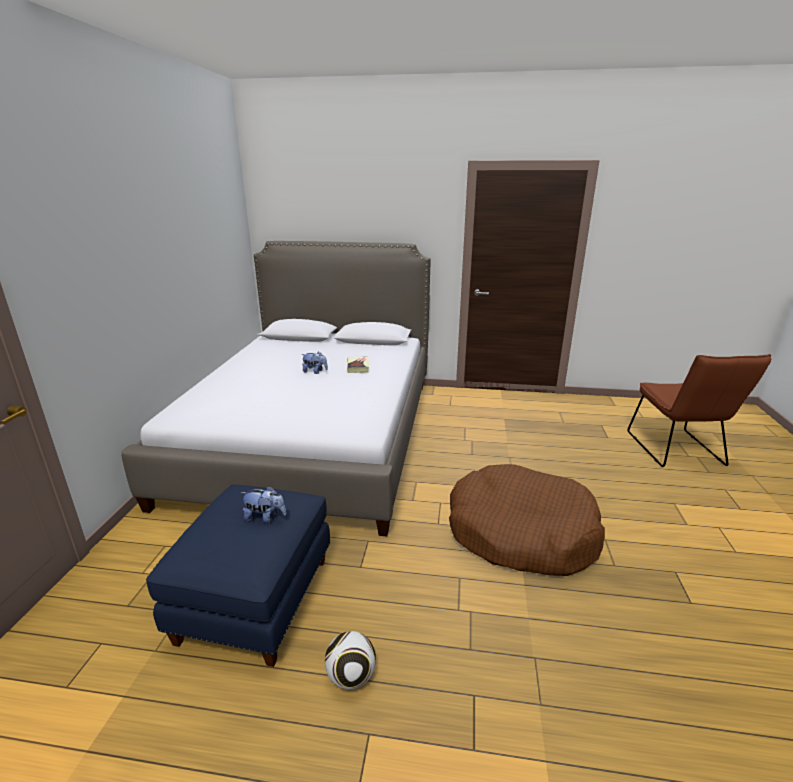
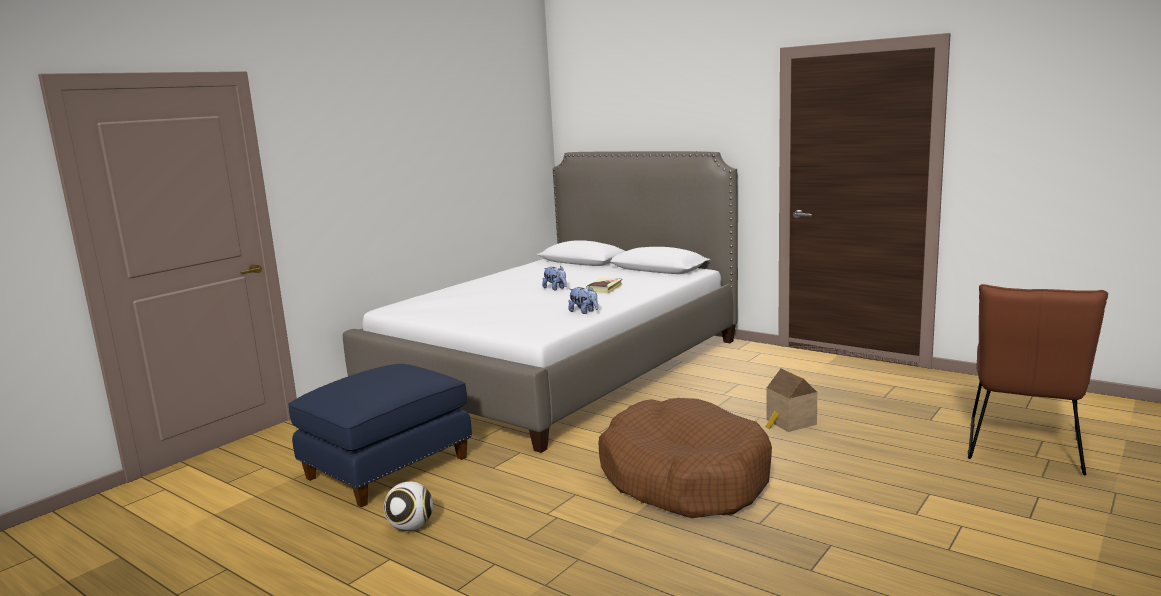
camera: 30 degrees right, 10 degrees down
plush toy [241,486,286,523] -> plush toy moved to [568,286,598,314]
none -> toy house [765,369,817,432]

